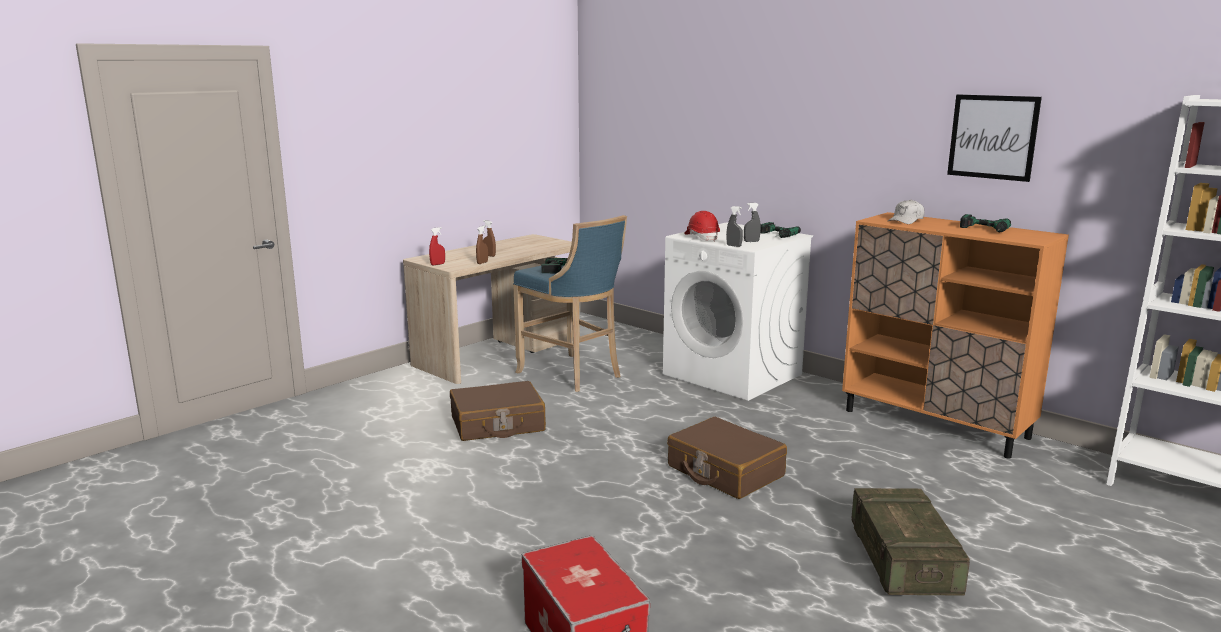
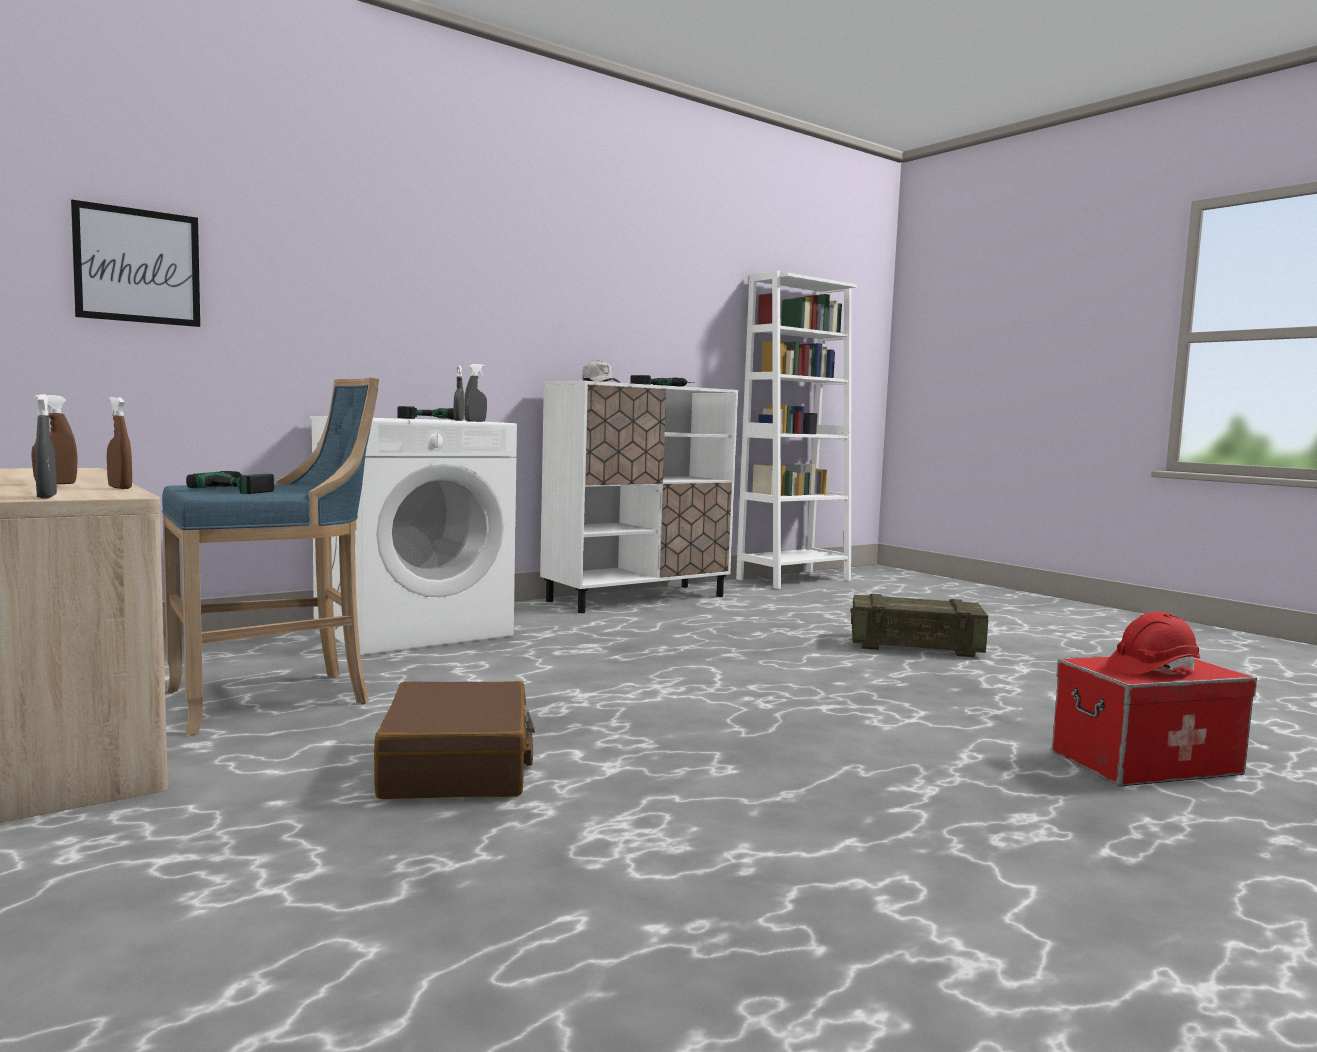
camera: 80 degrees left, 10 degrees down
red spray bottle [429,227,445,265] -> grey spray bottle [35,394,57,498]
brown suitcase [667,417,787,499] -> none
red hard hat [684,211,720,241] -> red hard hat moved to [1107,612,1200,675]
orange cabinet [842,212,1069,459] -> white cabinet [540,381,738,613]
picture [947,94,1042,182] -> picture moved to [71,199,200,327]

